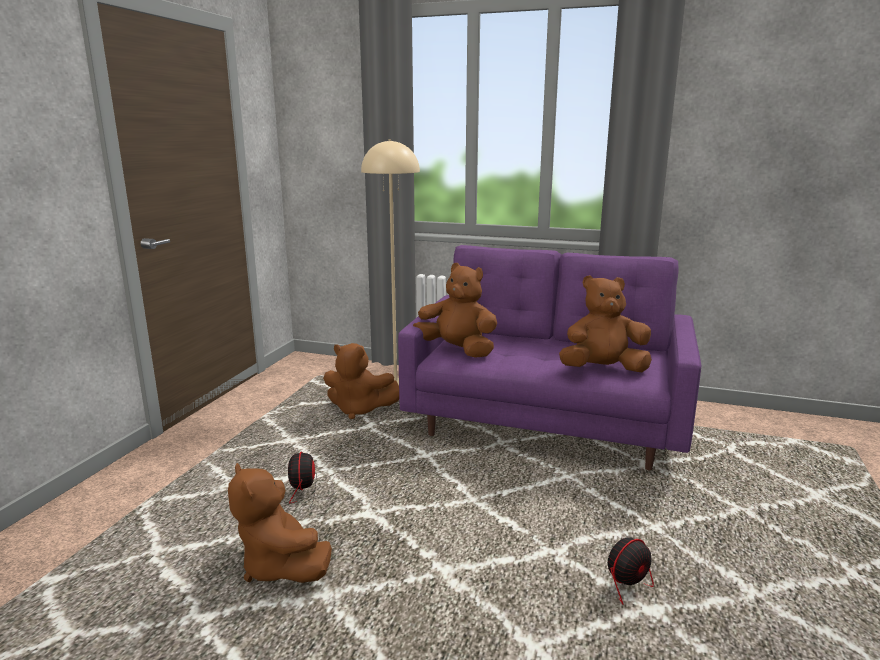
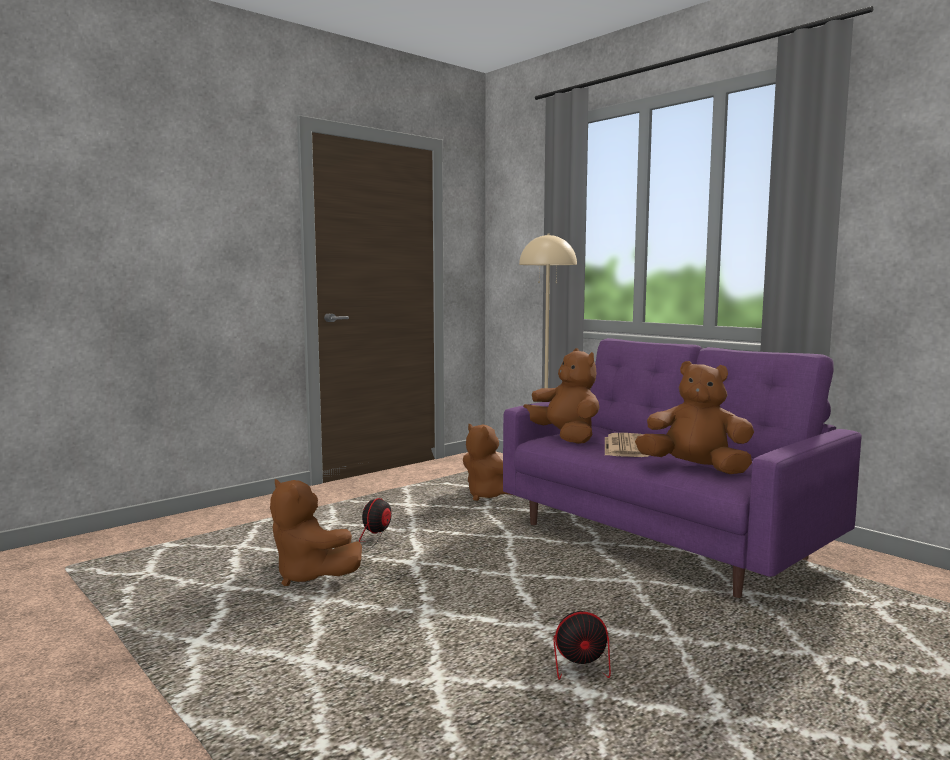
camera: 30 degrees right, 10 degrees down
brown plush toy [228,463,332,583] -> brown plush toy turned 45 degrees counterclockwise [270,479,362,586]
none -> newspaper [605,433,650,457]

